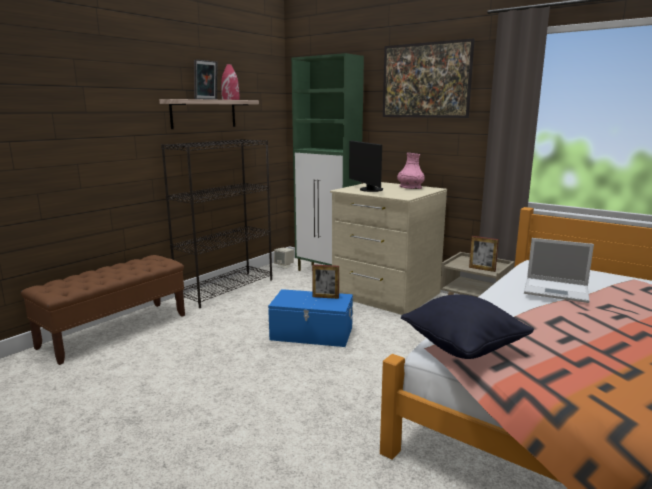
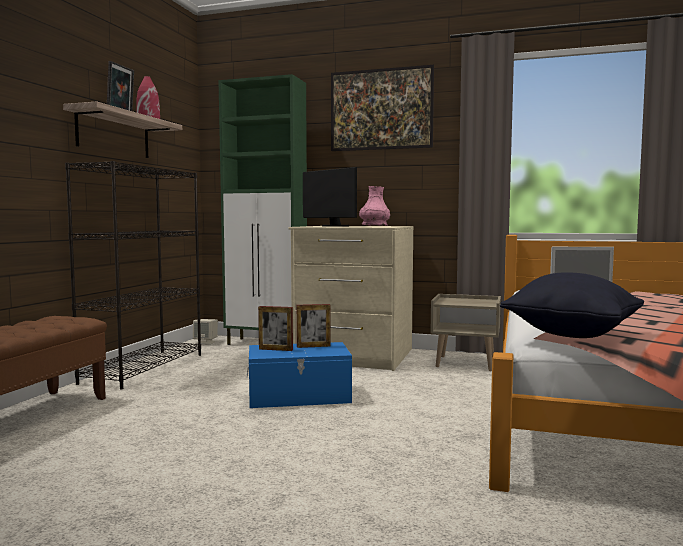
camera: 20 degrees left, 10 degrees down
picture frame [469,236,499,272] -> picture frame moved to [258,306,293,351]

